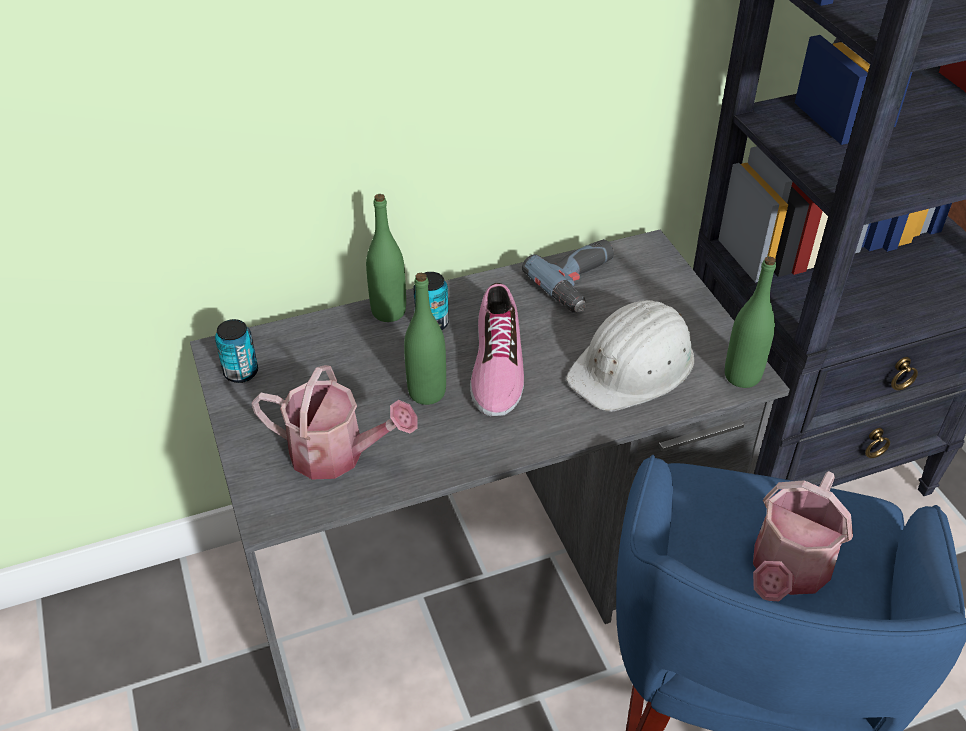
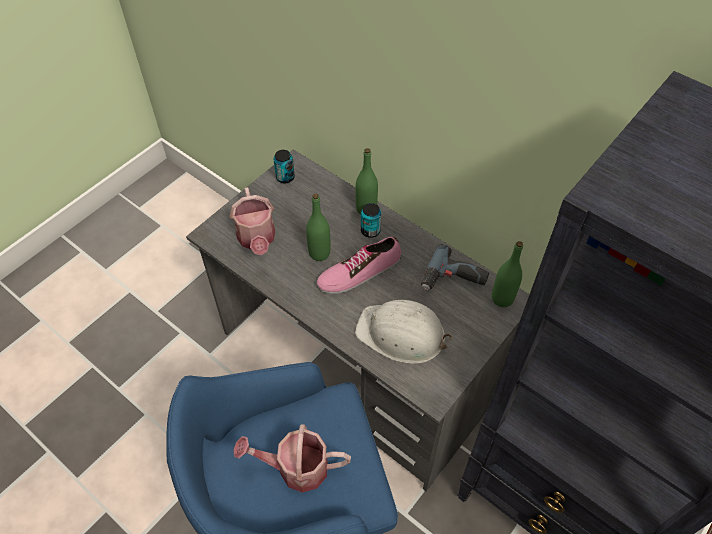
camera: 60 degrees right, 10 degrees up
green bottle [725,256,776,388] -> green bottle moved to [492,241,523,307]

